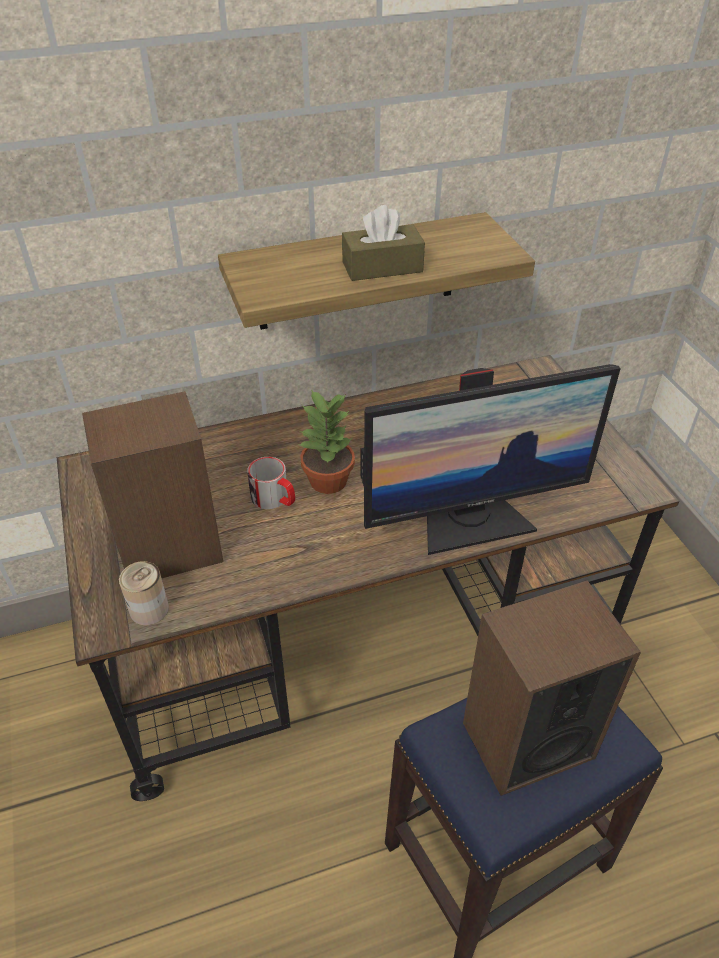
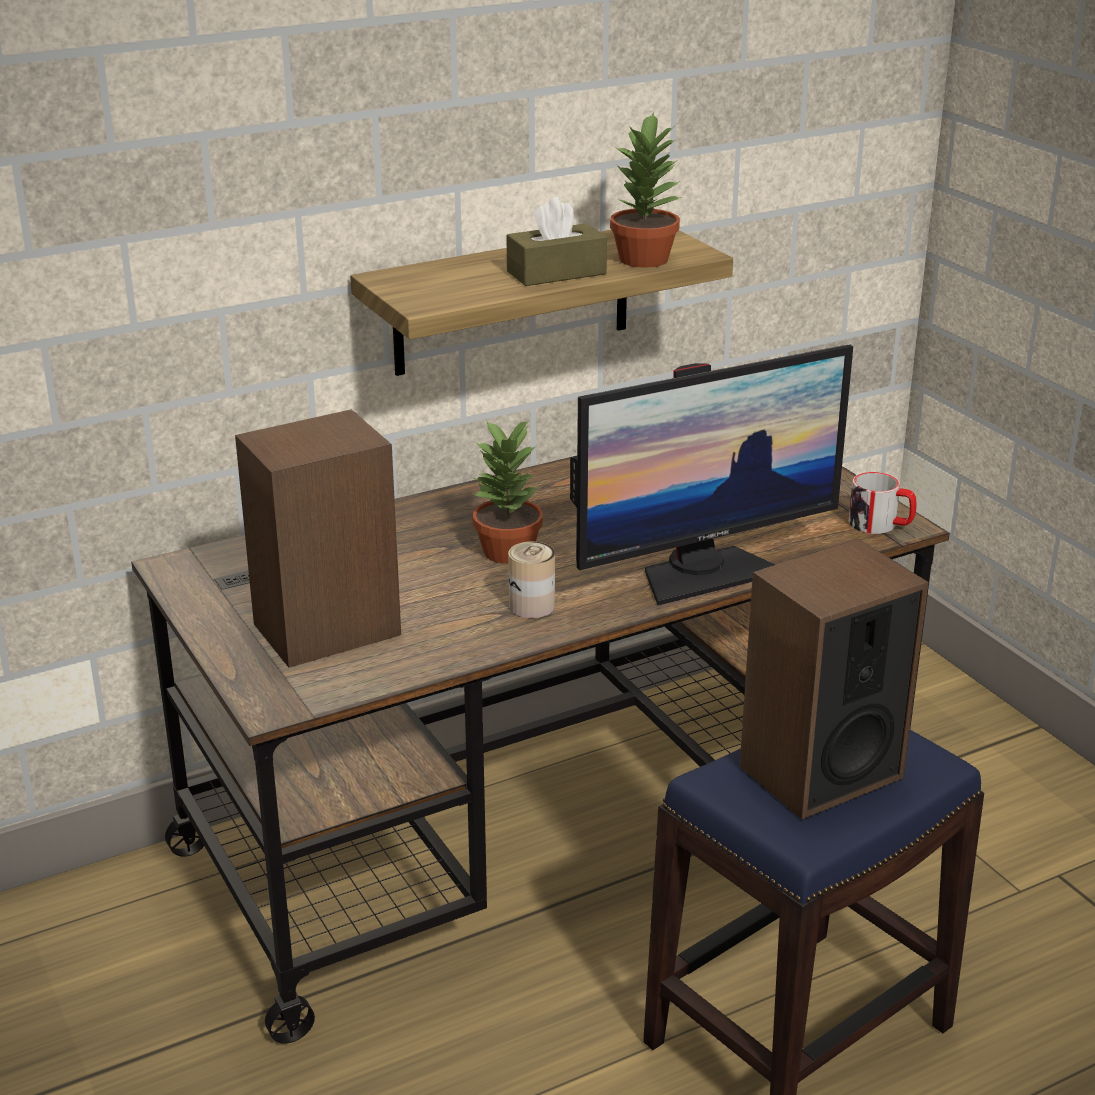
camera: 10 degrees left, 15 degrees down
can [119,561,169,625] -> can moved to [508,542,555,618]
mug [247,457,295,509] -> mug moved to [849,472,916,534]
none -> potted plant [610,111,682,268]

